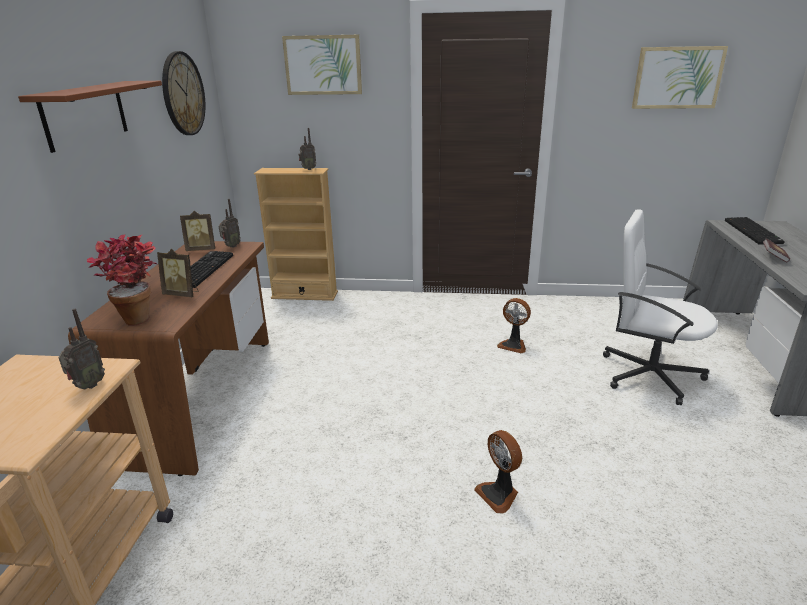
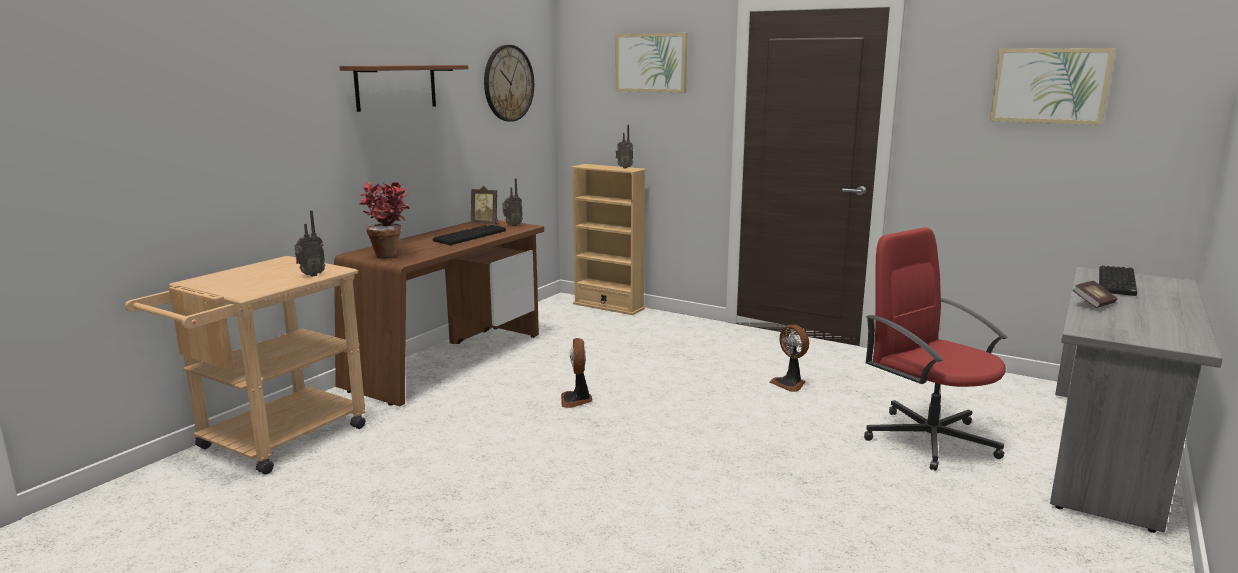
camera: 25 degrees right, 10 degrees down
picture frame [157,249,199,297] -> none
fan [474,430,522,513] -> fan moved to [561,338,592,408]
white office chair [603,209,718,405] -> red office chair [864,227,1007,471]

